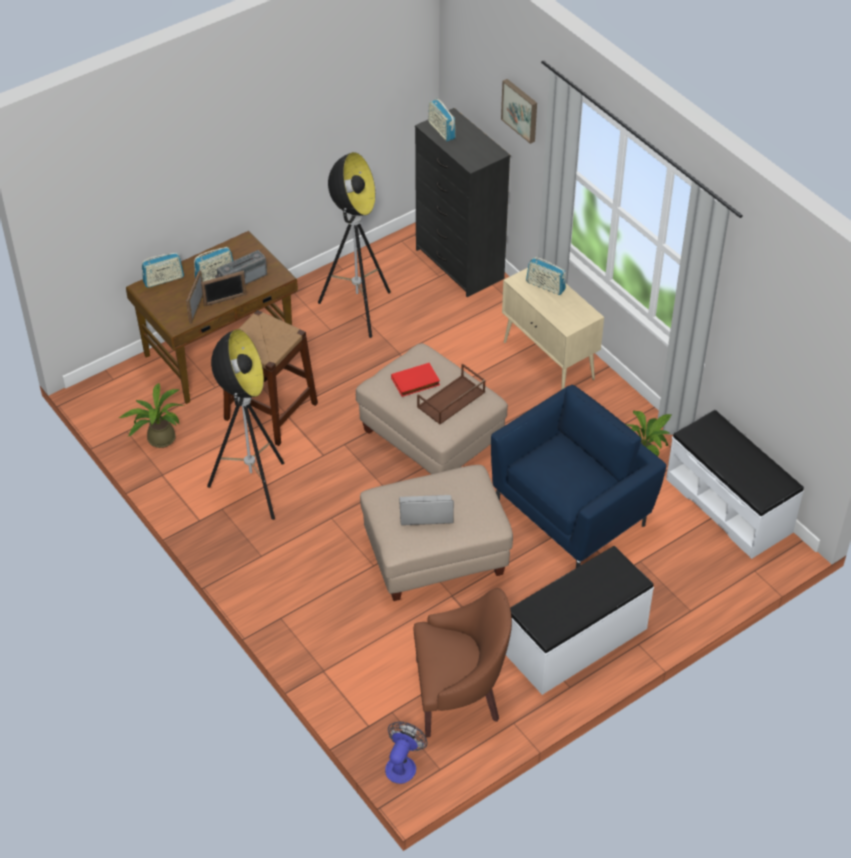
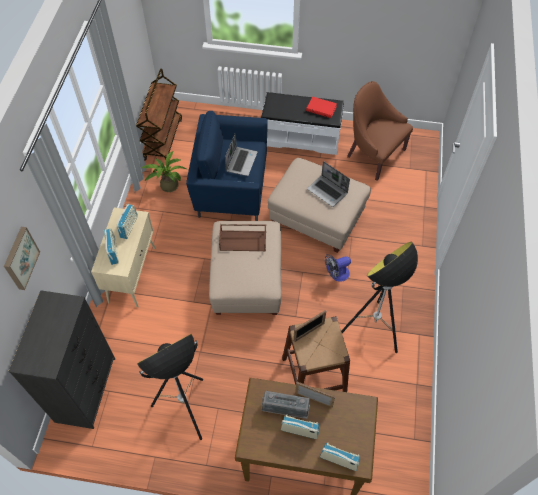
camera: 135 degrees left, 10 degrees up
potted plant [118,383,184,448] -> none
picture frame [186,270,203,324] -> picture frame moved to [293,310,326,342]
fan [385,722,427,784] -> fan moved to [325,254,351,282]
red book [391,363,440,397] -> red book moved to [306,96,337,118]
radio [428,99,456,141] -> radio moved to [117,204,138,239]
white bench [666,410,804,559] -> brown cart [136,68,182,161]
none -> laptop [225,132,258,176]

